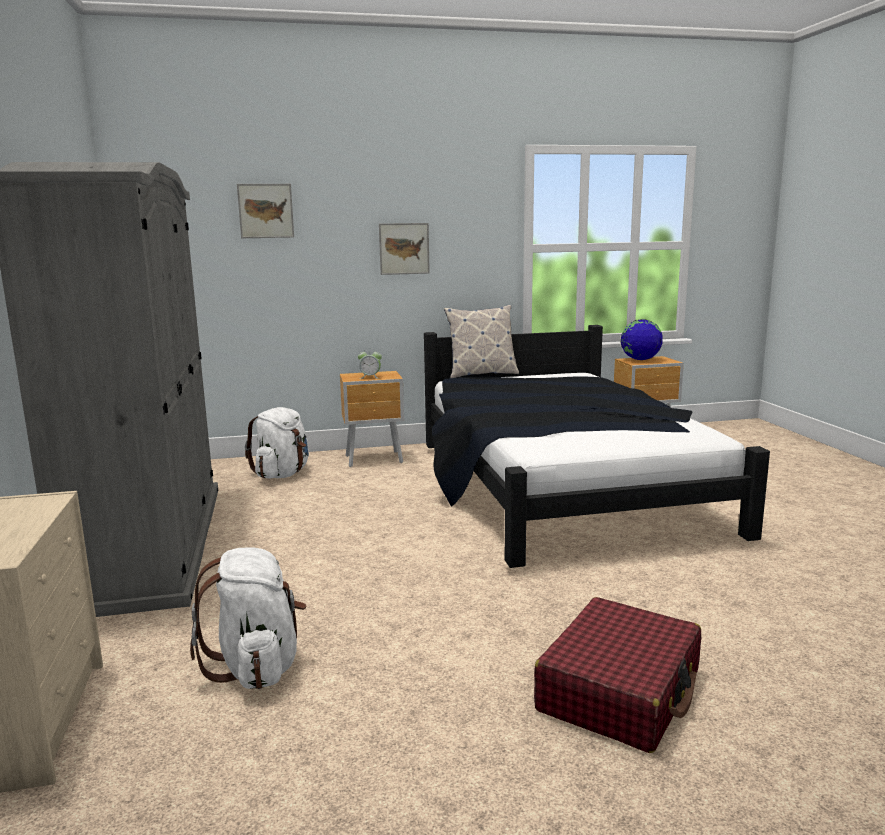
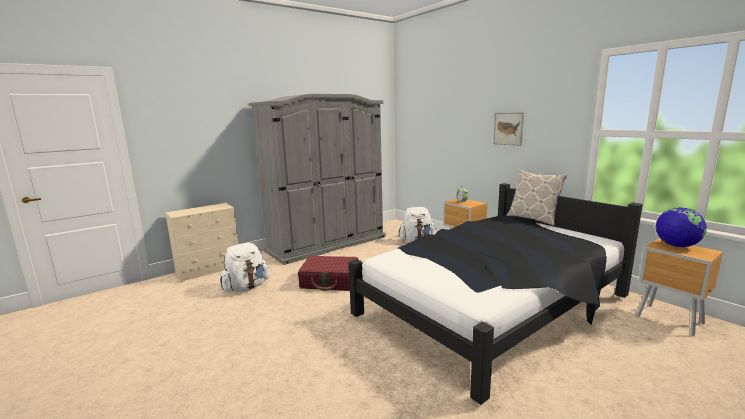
camera: 65 degrees right, 0 degrees up
picture [237,184,294,238] -> none
red suitcase [534,597,701,753] -> red suitcase moved to [298,256,358,291]

